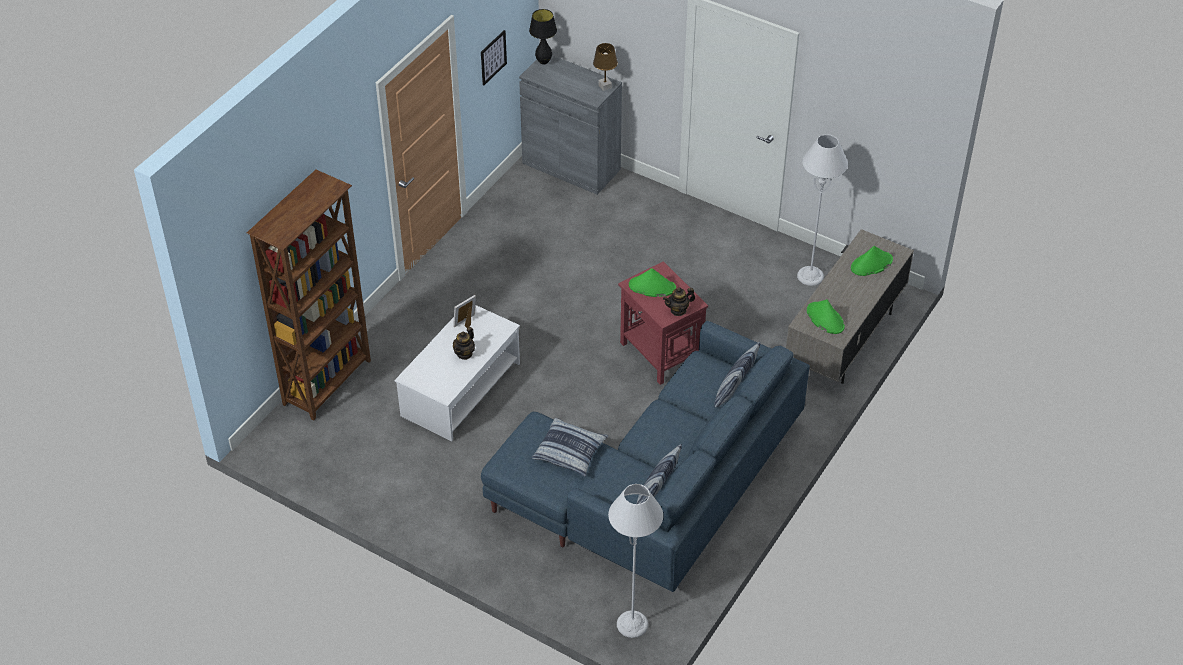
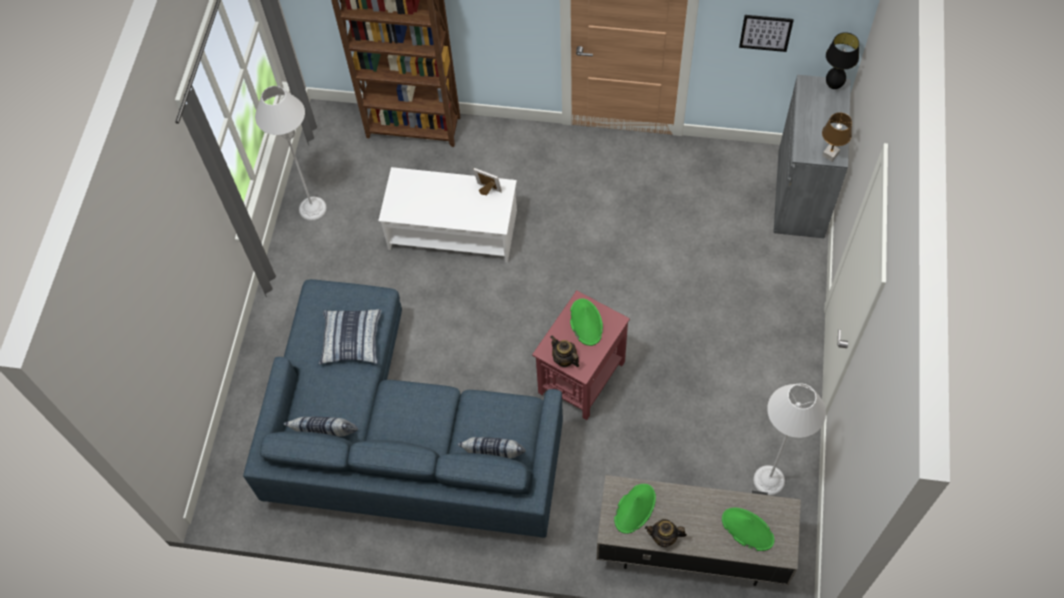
camera: 70 degrees right, 15 degrees up
teapot [453,327,475,360] -> teapot moved to [645,519,687,547]
grey floor lamp [608,484,663,638] -> grey floor lamp moved to [255,86,327,221]

